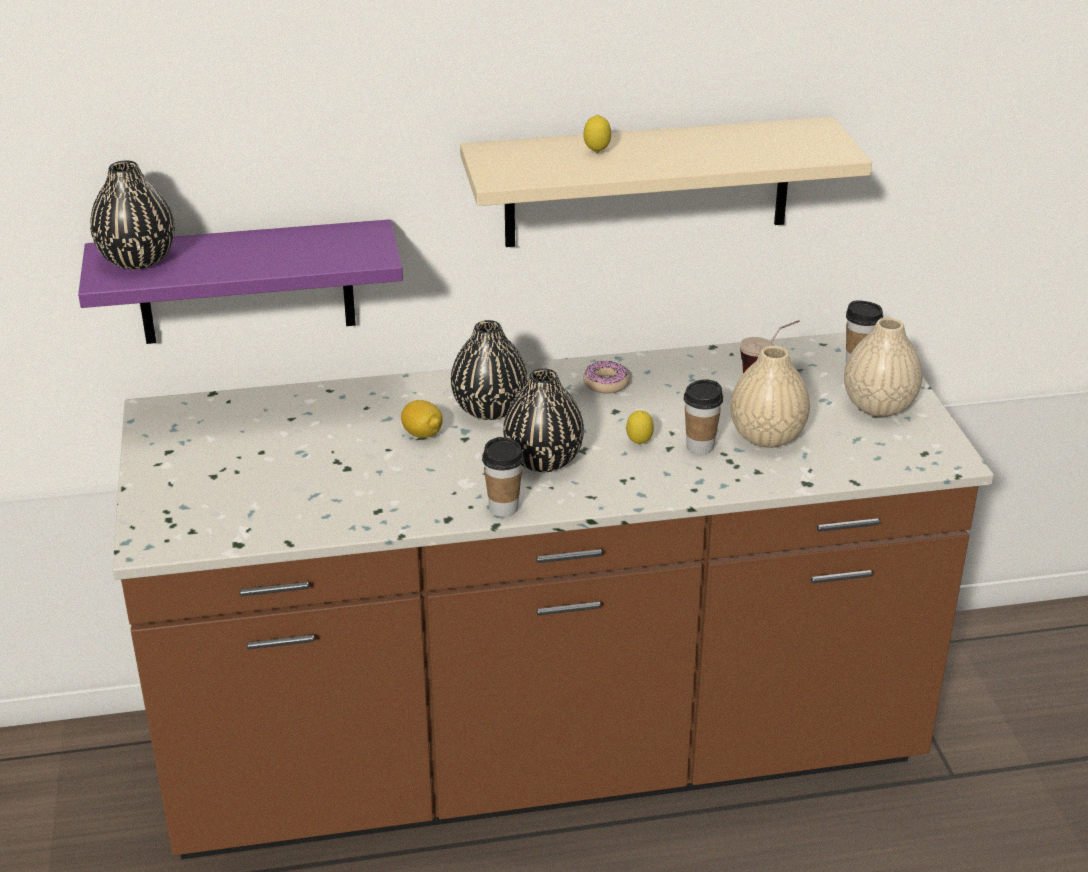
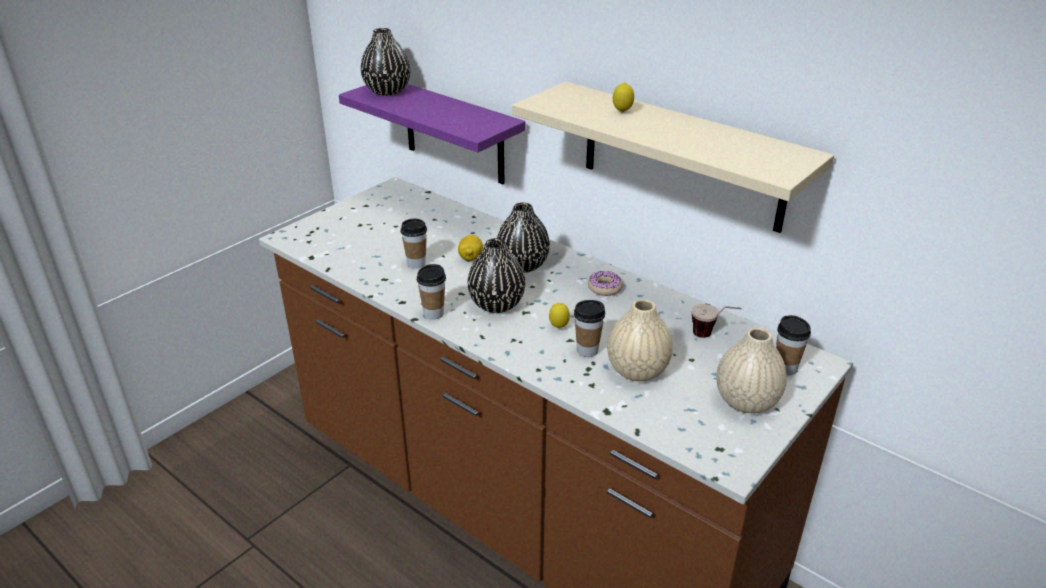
camera: 50 degrees right, 0 degrees up
none -> cup [401,219,427,269]

